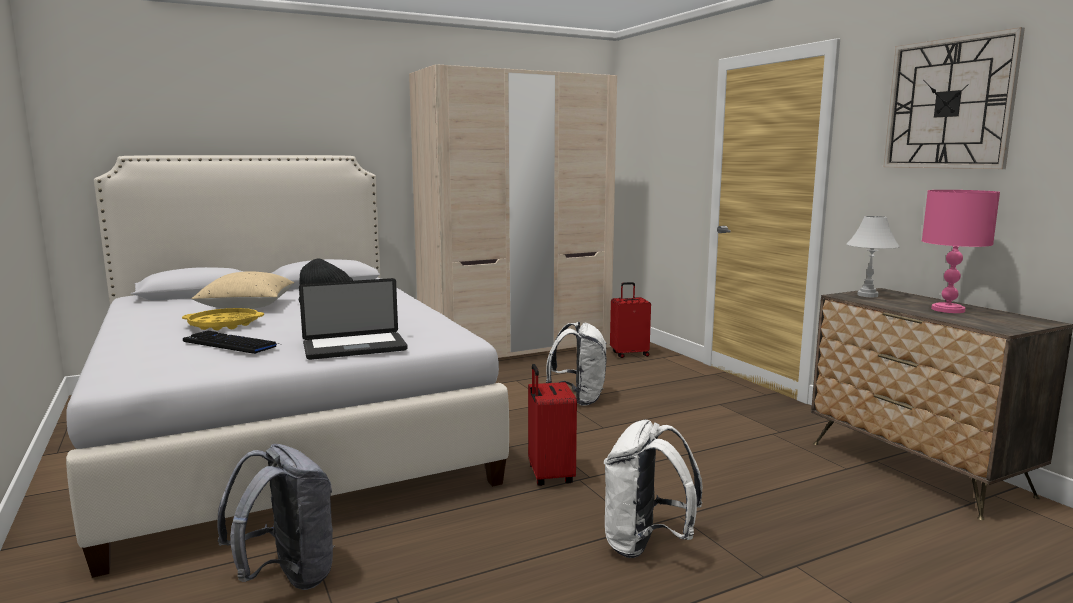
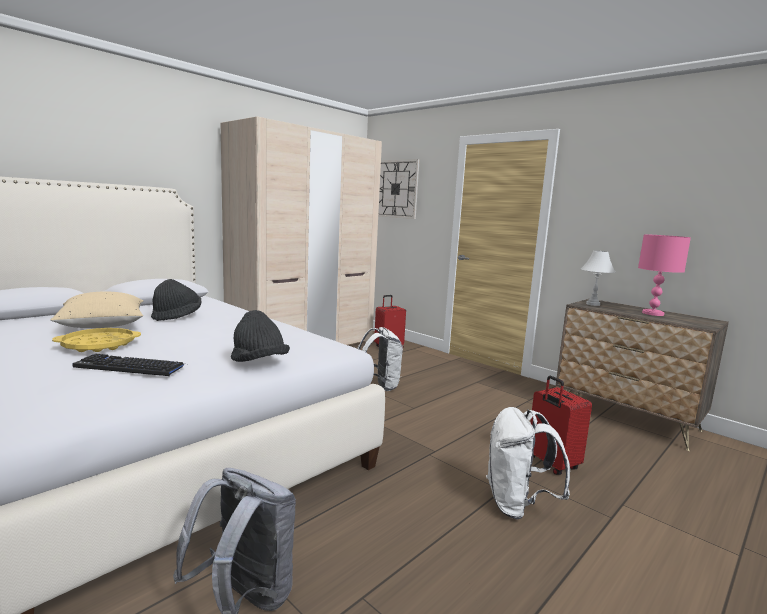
camera: 20 degrees left, 0 degrees up
laptop [299,278,408,360] -> black hat [231,310,290,362]
red suitcase [528,364,577,486] -> red suitcase moved to [530,376,592,475]
wall clock [884,27,1025,169] -> wall clock moved to [378,159,420,219]

